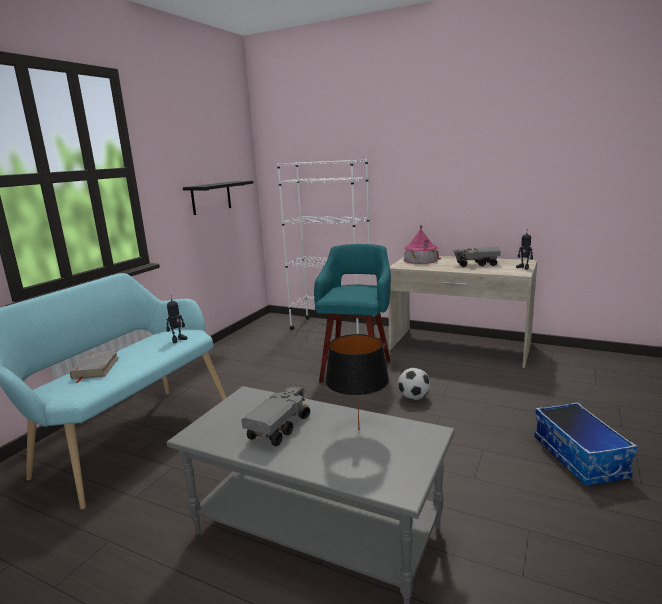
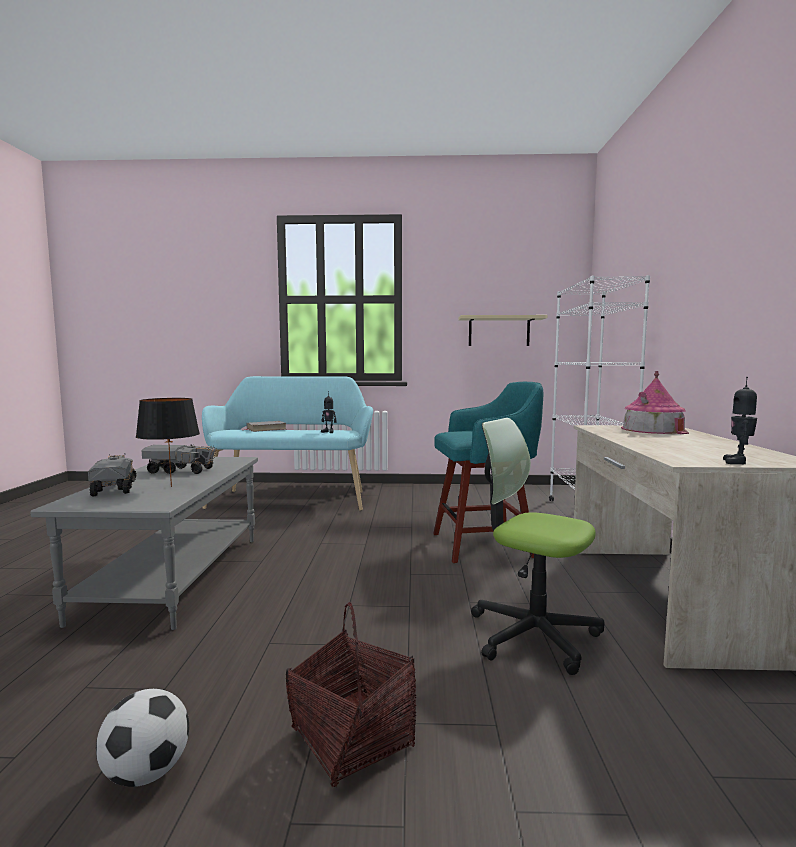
camera: 65 degrees right, 10 degrees down
black shelf [183,181,253,215] -> beige shelf [459,315,547,346]
football [398,368,430,400] -> football moved to [96,689,189,787]
toy truck [453,247,501,267] -> toy truck moved to [88,454,137,496]
storage box [534,402,638,486] -> basket [286,602,416,787]
none -> office chair [471,418,605,675]

